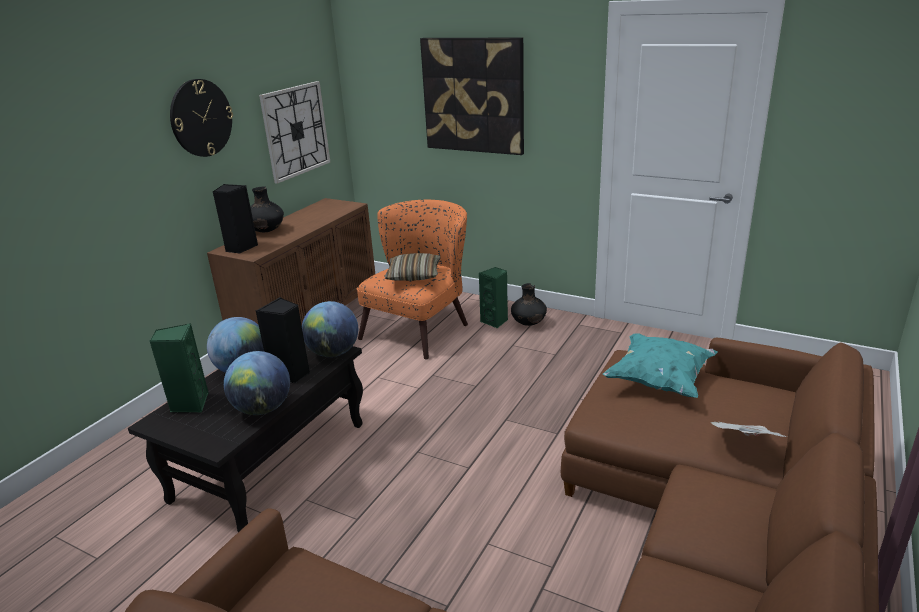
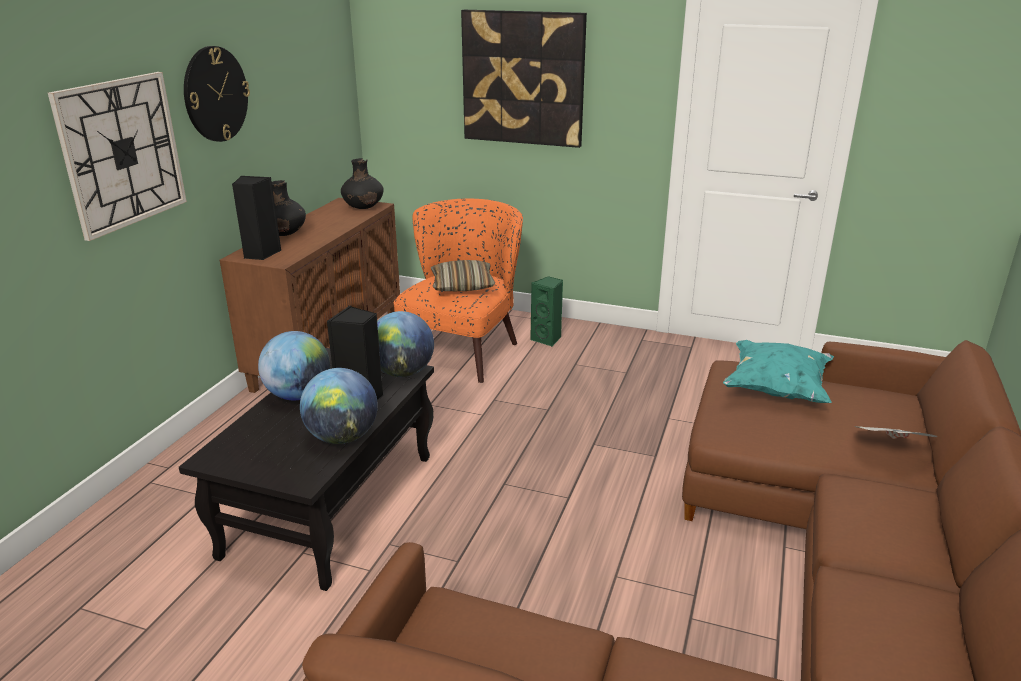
camera: 10 degrees left, 0 degrees up
green speaker [150,323,209,413] -> none
wall clock [259,81,330,184] -> wall clock moved to [48,72,187,241]
black vase [511,283,547,326] -> black vase moved to [341,158,384,209]

